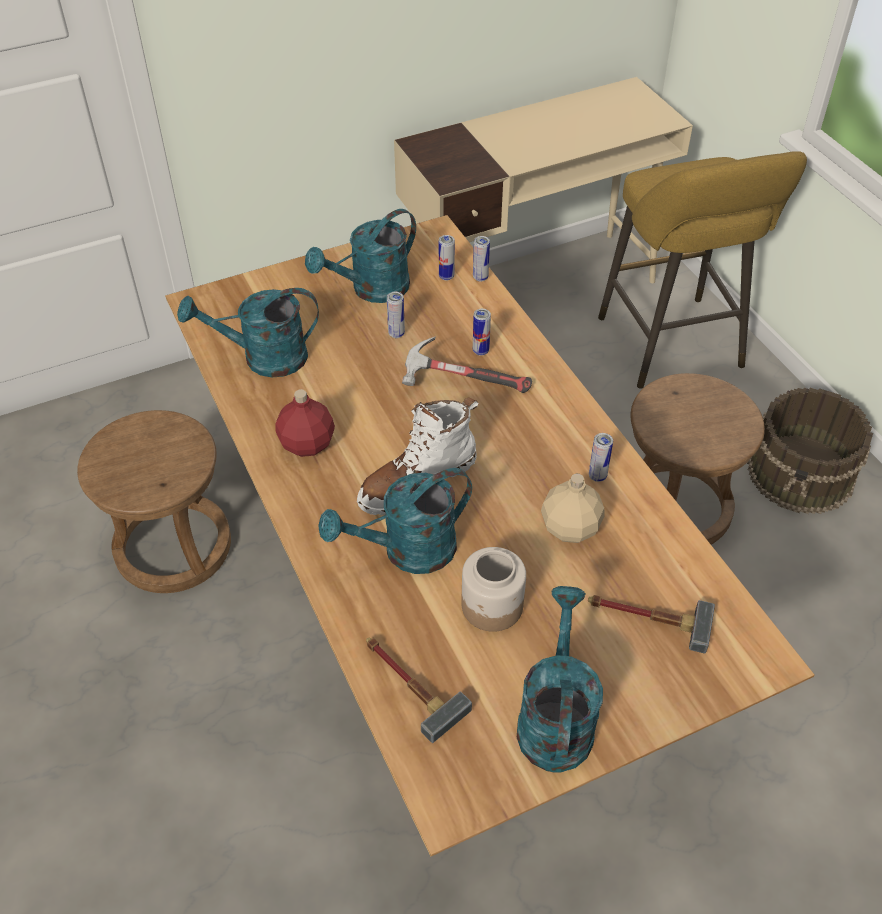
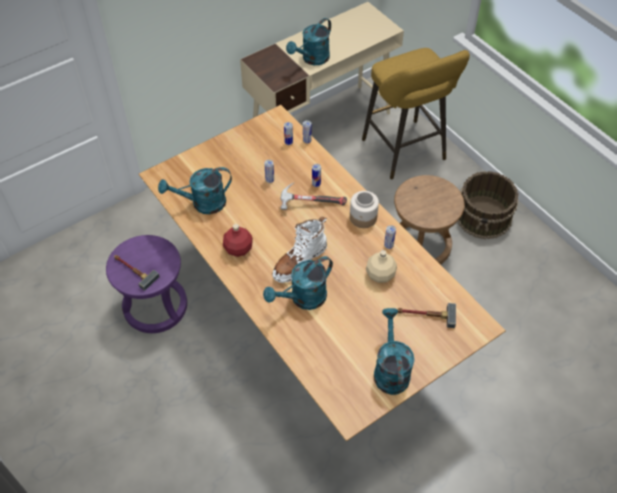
camera: 10 degrees left, 5 degrees up
brown stool [77,410,231,593] -> purple stool [106,235,187,333]
turquoise watering can [305,209,416,303] -> turquoise watering can moved to [286,18,331,65]
hammer [366,637,472,743] -> hammer moved to [114,255,160,291]
jar [461,547,526,632] -> jar moved to [350,191,379,228]

